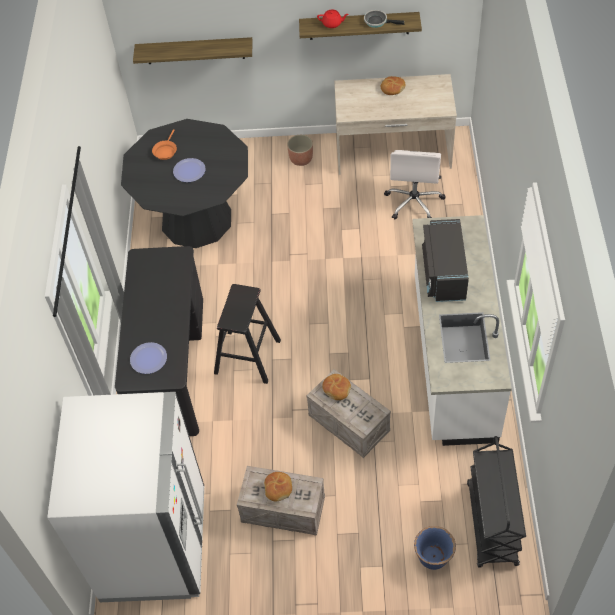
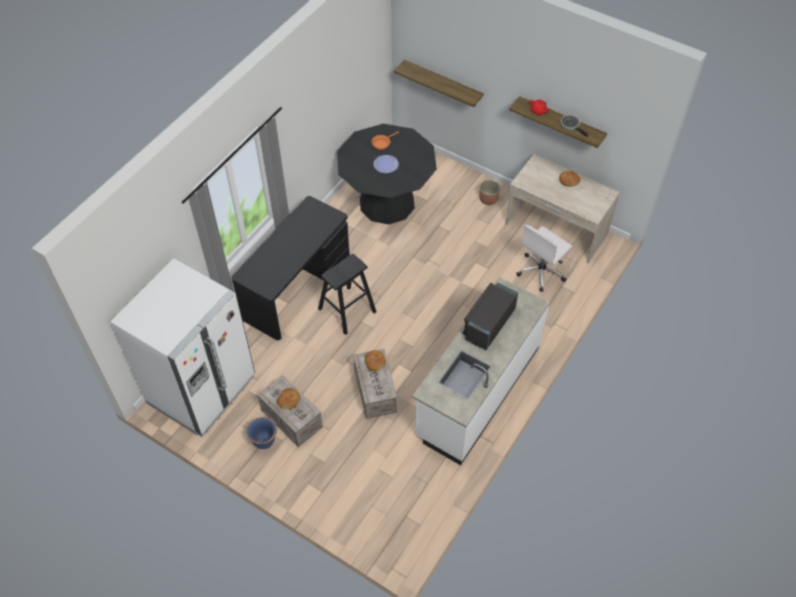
camera: 30 degrees right, 0 degrees up
plate [130,342,167,374] -> none
blue planter [414,526,456,570] -> blue planter moved to [246,417,277,449]
black cart [467,436,526,567] -> none

